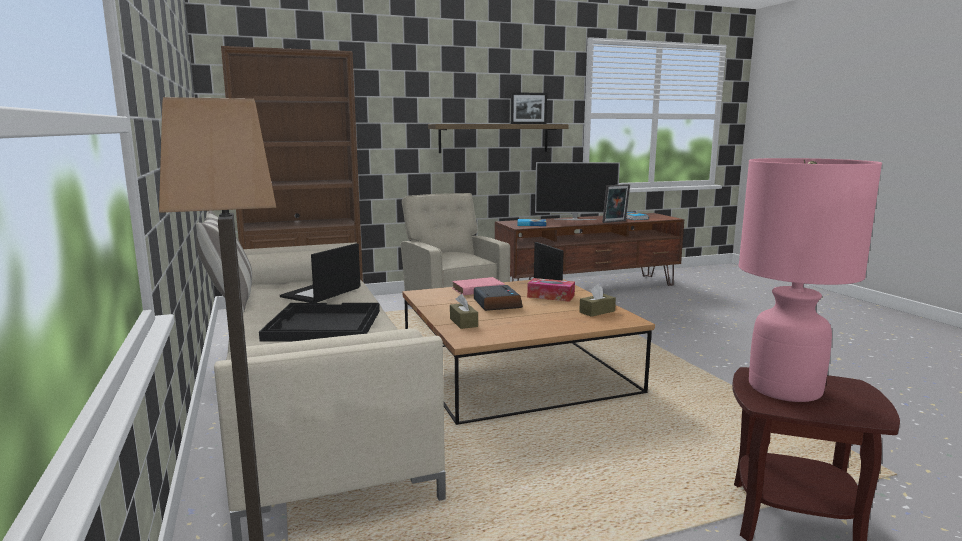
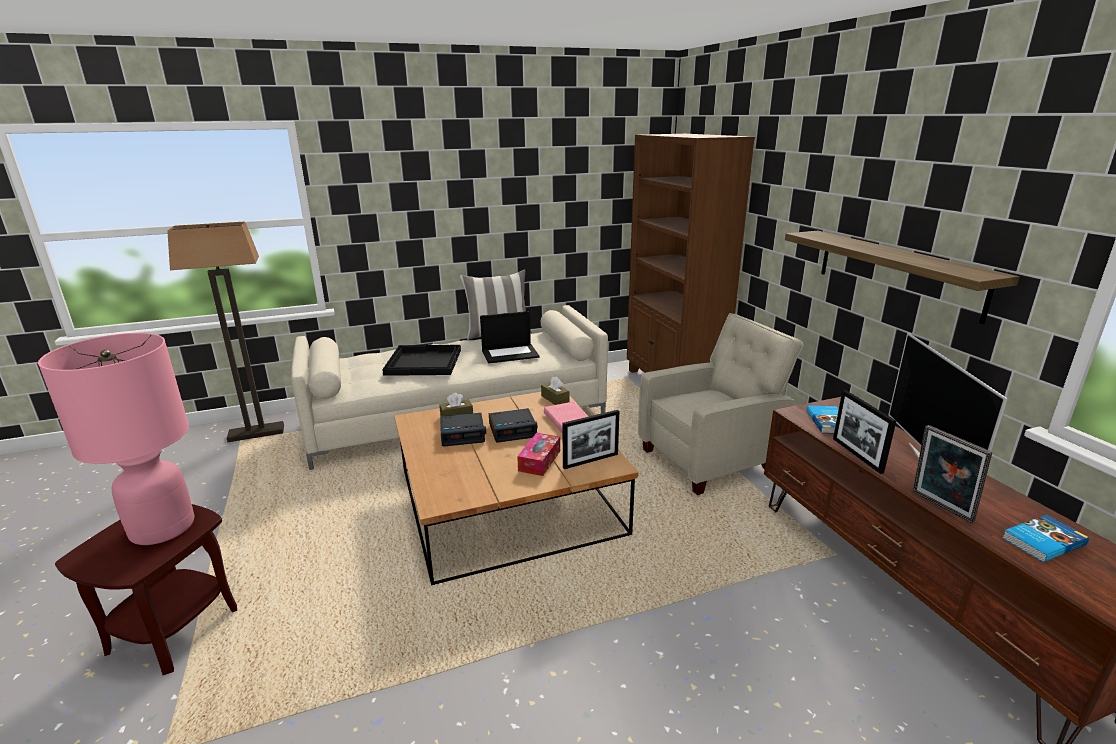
camera: 90 degrees right, 10 degrees up
laptop [280,243,360,303] -> laptop turned 135 degrees clockwise [480,311,539,364]
picture frame [511,92,547,124] -> picture frame moved to [833,390,896,474]
brown tissue box [579,284,616,317] -> brown tissue box moved to [541,376,570,405]
none -> alarm clock [440,413,486,446]

